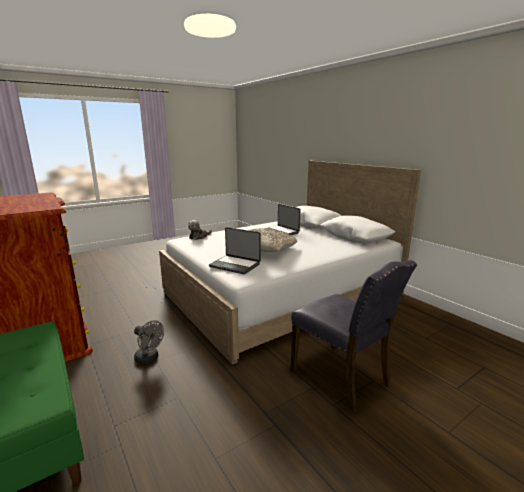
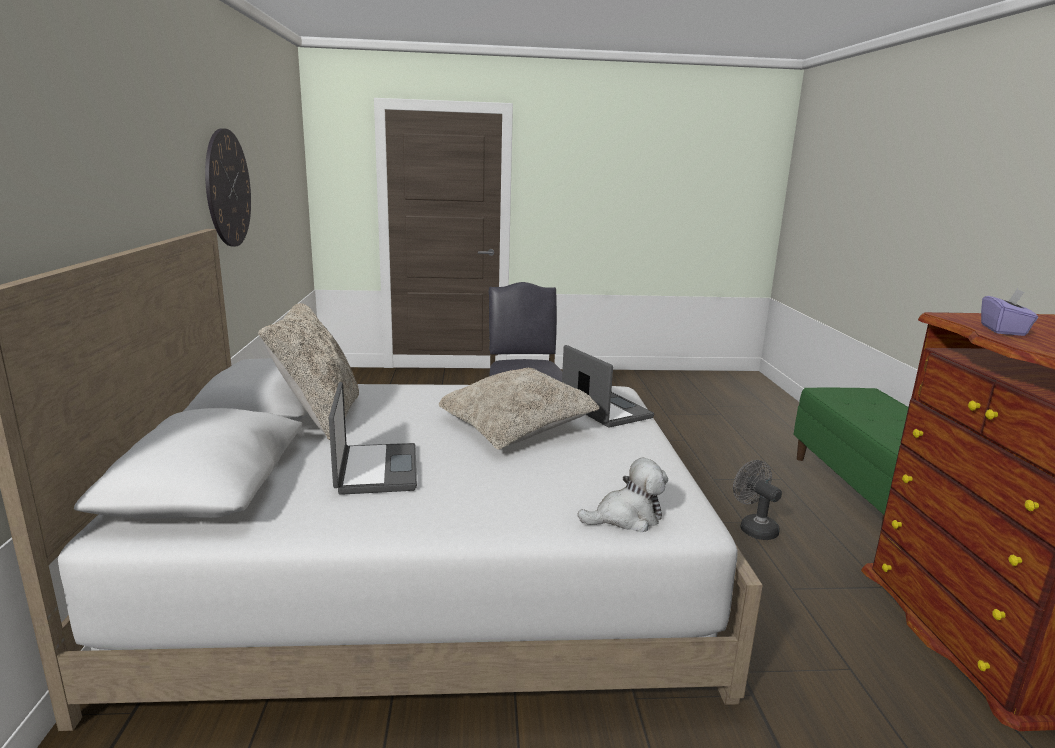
camera: 150 degrees left, 0 degrees up
none -> wall clock [205,128,251,247]
none -> beige pillow [258,303,359,440]
none -> purple tissue box [981,289,1038,336]

